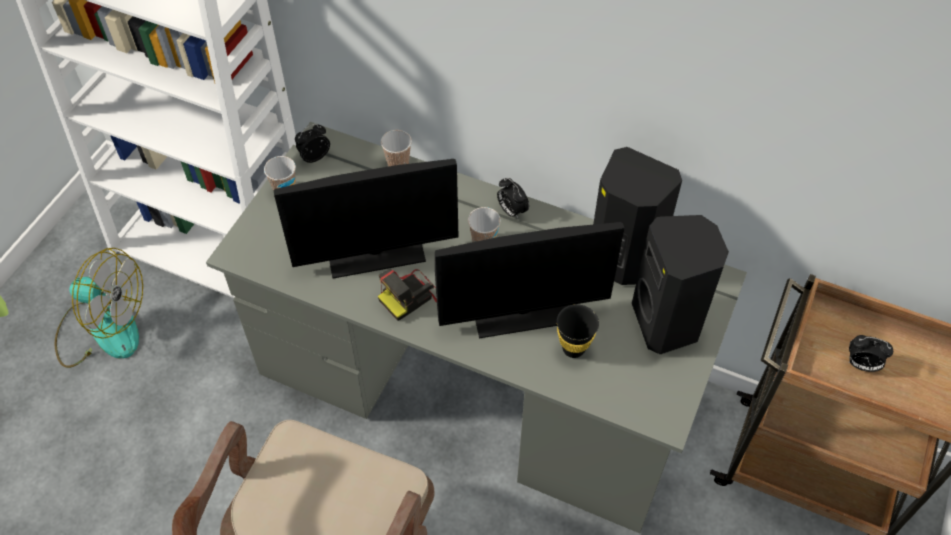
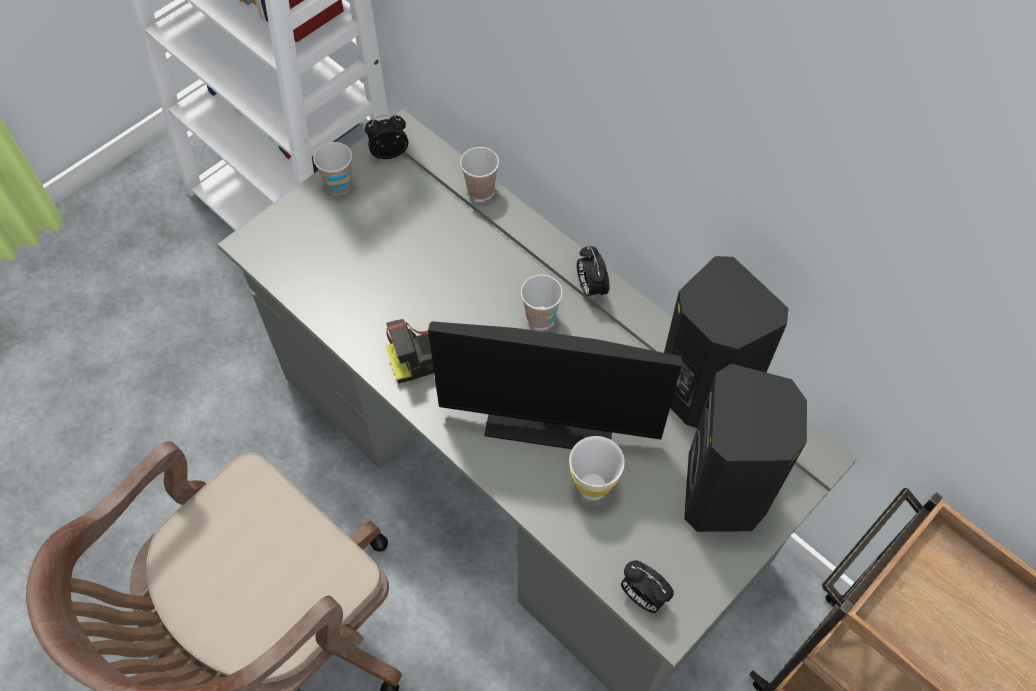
camera: 20 degrees right, 5 degrees up
fan [55,248,143,368] -> none
monitor [274,159,459,279] -> none
black cup [557,304,599,358] -> white cup [569,436,625,500]
alarm clock [848,335,893,372] -> alarm clock moved to [621,560,674,613]

